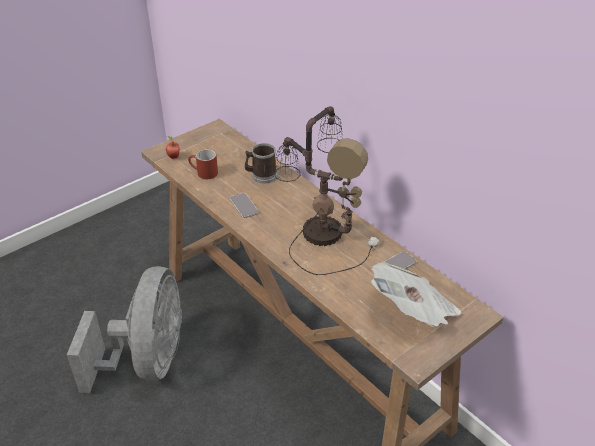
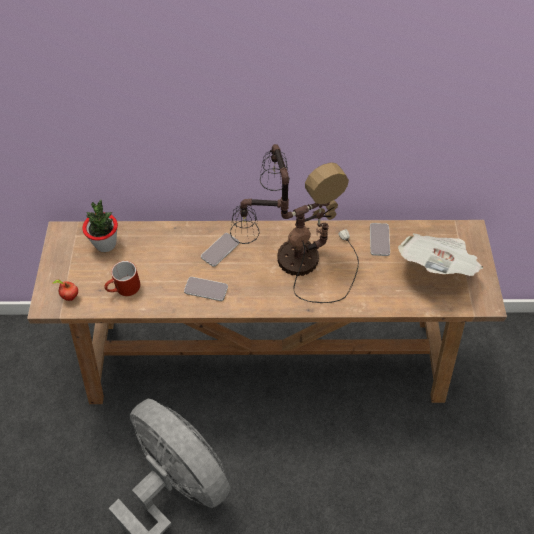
camera: 50 degrees left, 15 degrees up
mug [245,143,277,183] -> none
none -> potted plant [82,200,118,252]
none -> phone [201,233,239,267]

